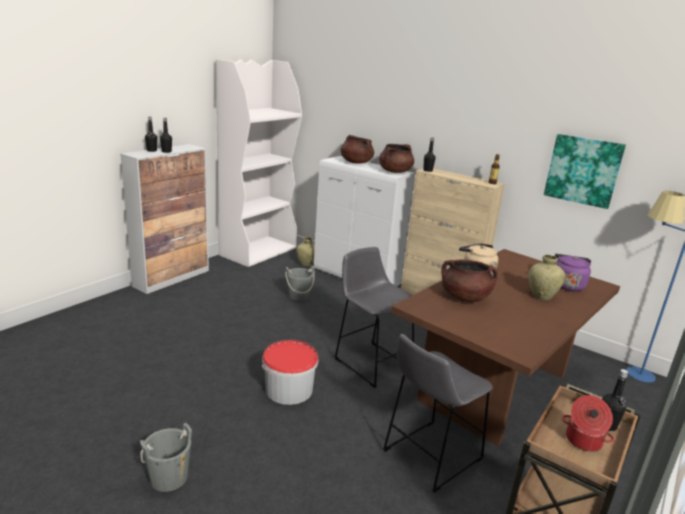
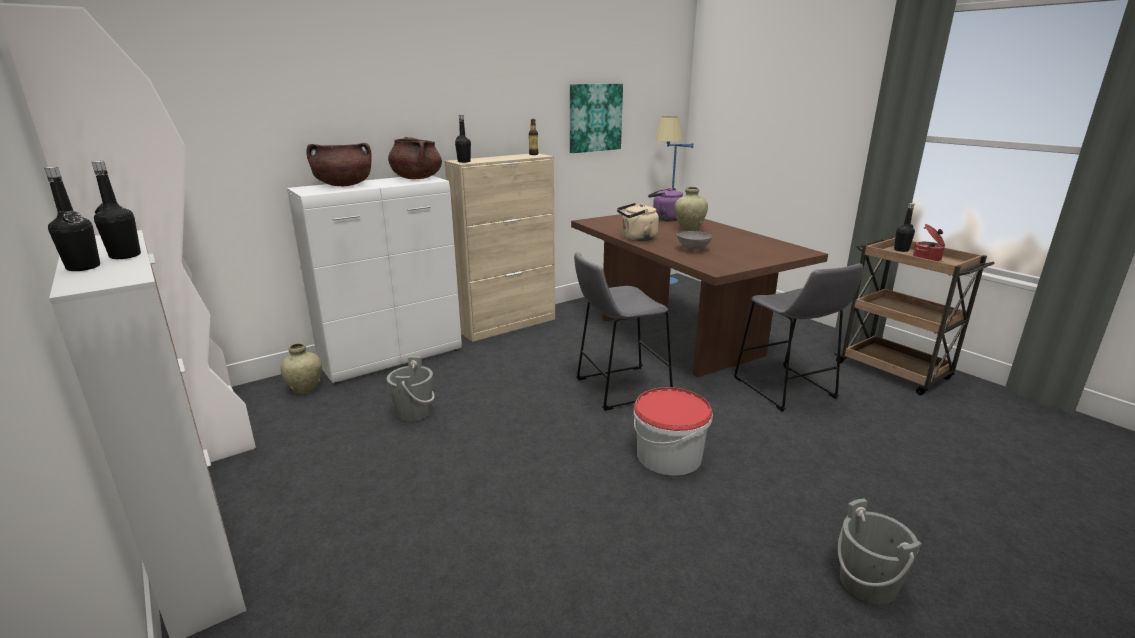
camera: 70 degrees left, 0 degrees up
brown cooking pot [441,260,498,302] -> grey bowl [677,231,712,252]

